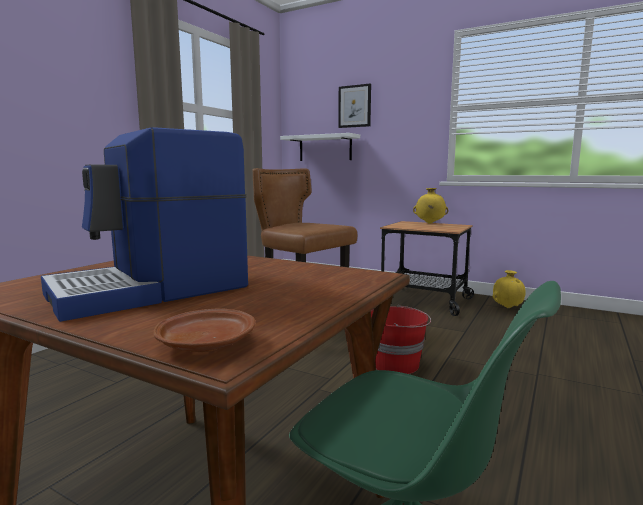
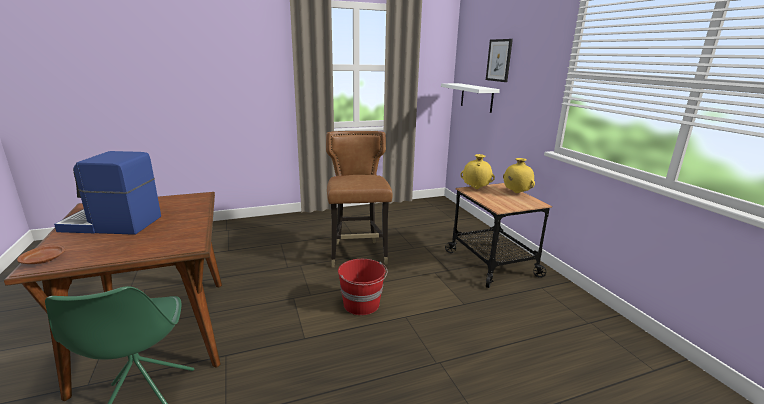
camera: 40 degrees right, 10 degrees up
yellow vase [493,270,526,308] -> yellow vase moved to [460,154,495,189]

